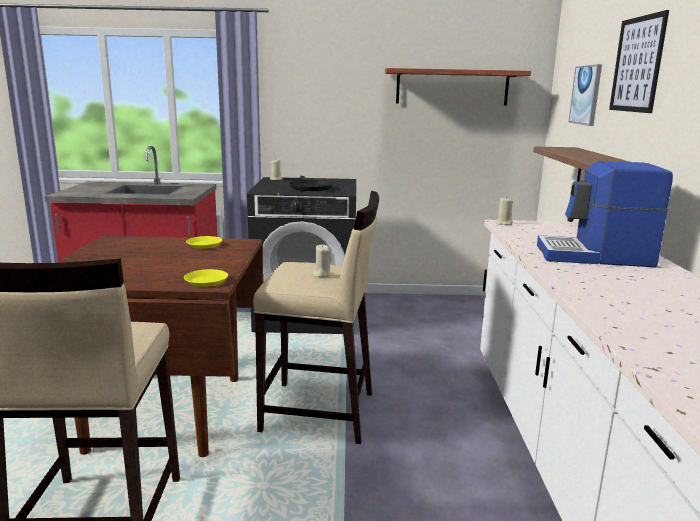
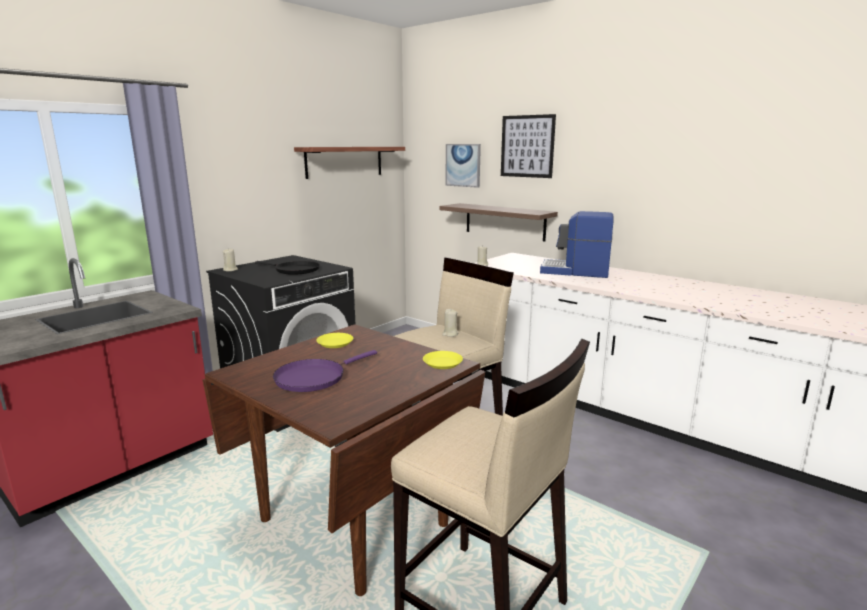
camera: 50 degrees left, 0 degrees up
coffee machine [537,161,673,267] -> coffee machine turned 60 degrees clockwise [540,211,614,278]
none -> purple frying pan [273,350,377,392]

